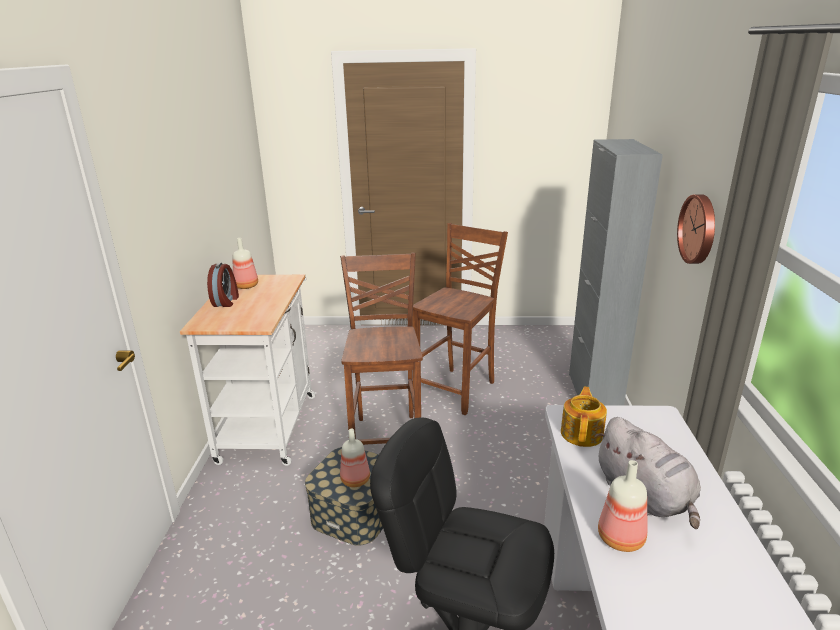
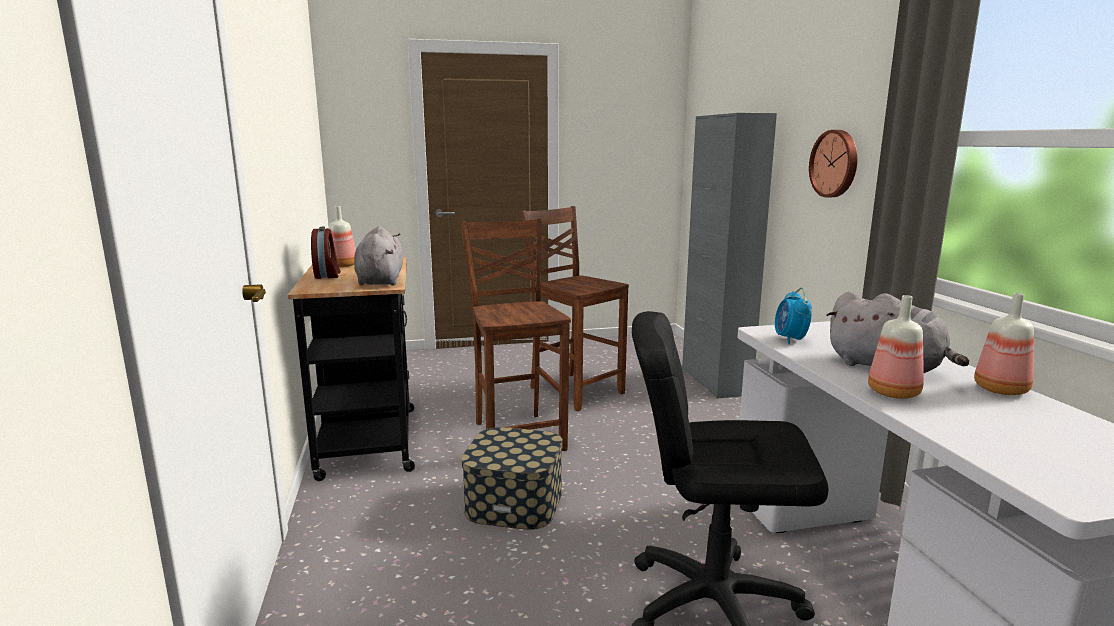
camera: 15 degrees left, 10 degrees down
white cart [180,274,315,466] -> black cart [288,257,415,481]
bottle [340,429,370,487] -> bottle moved to [974,293,1034,395]
brown chair [413,223,508,415] -> brown chair turned 60 degrees counterclockwise [520,206,629,411]
teapot [561,387,607,447] -> alarm clock [775,288,812,344]
none -> grey plush toy [354,226,403,286]

